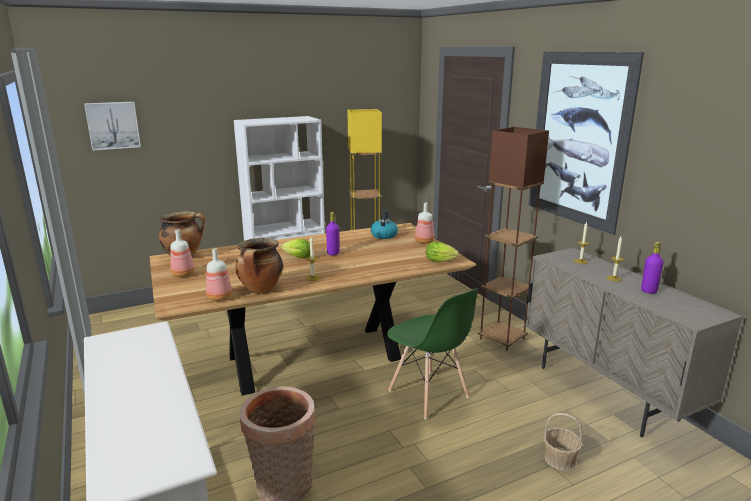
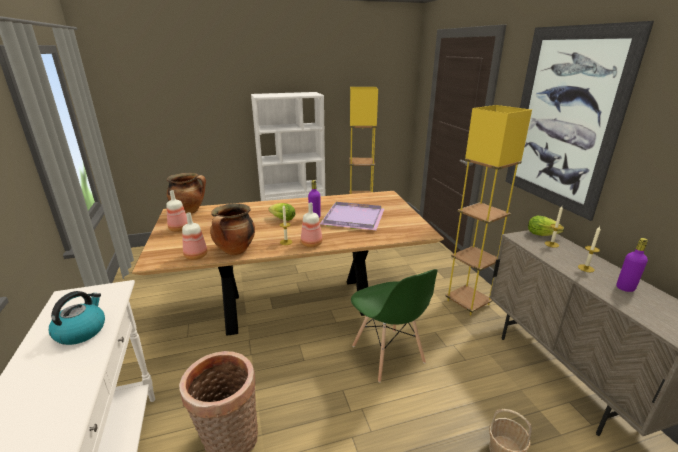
camera: 10 degrees right, 5 degrees up
picture [84,102,141,151] -> none
kettle [371,210,398,239] -> kettle moved to [49,291,105,345]
bottle [415,203,434,244] -> bottle moved to [301,202,322,247]
lettuce [426,242,459,262] -> lettuce moved to [528,216,564,236]
brown floor lamp [478,127,549,351] -> yellow floor lamp [446,105,532,315]
none -> purple tray [320,202,385,230]

